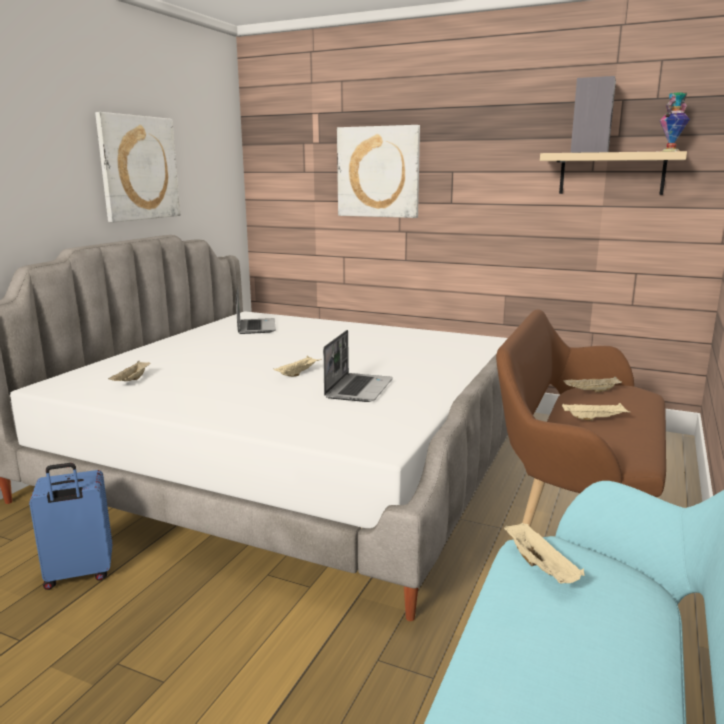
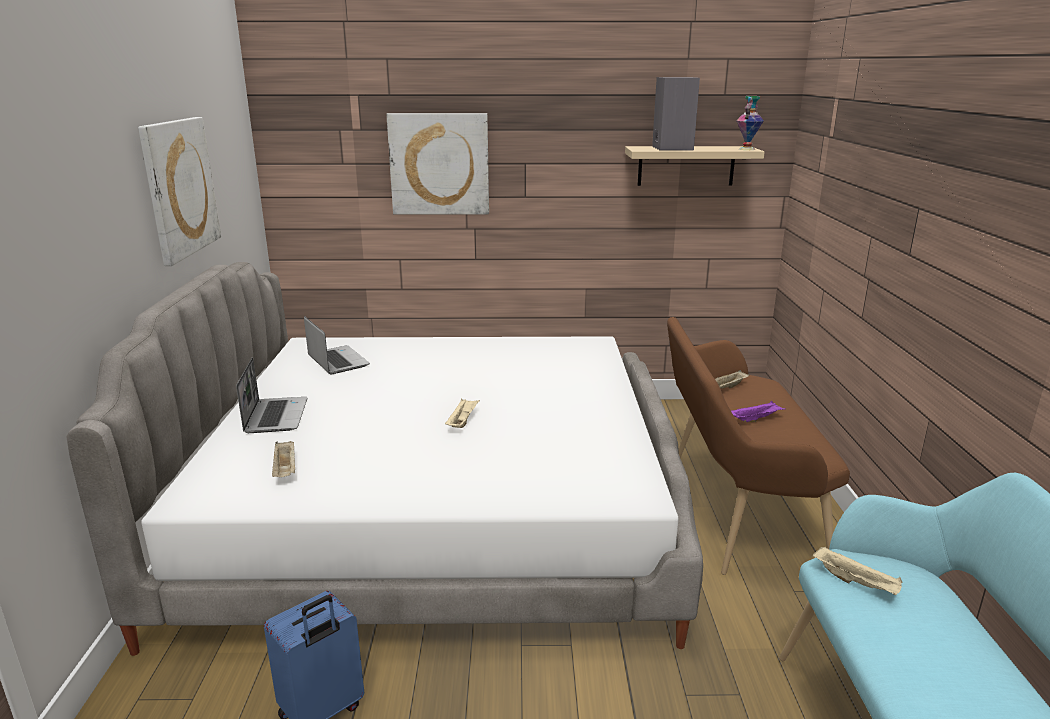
camera: 25 degrees left, 5 degrees up
laptop [323,330,393,402] -> laptop moved to [236,358,308,433]
beige tray [562,403,630,421] -> purple tray [731,401,786,422]

